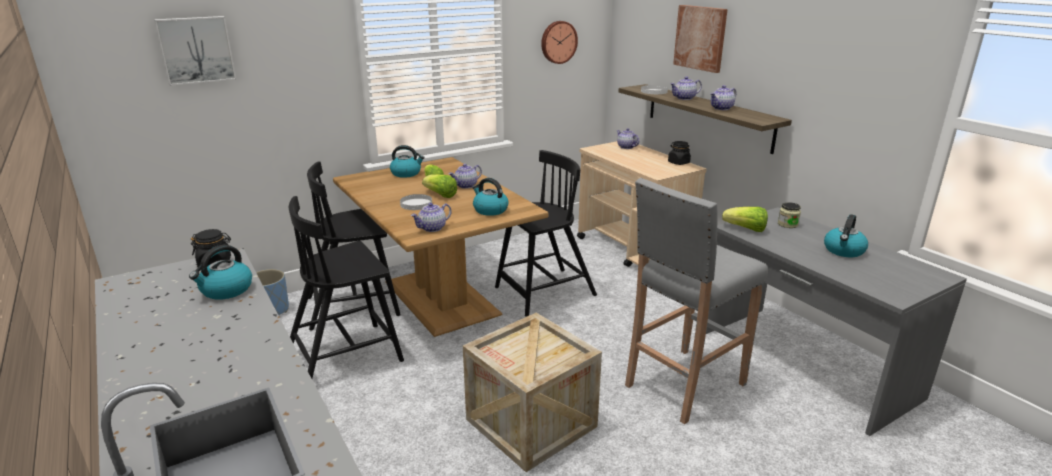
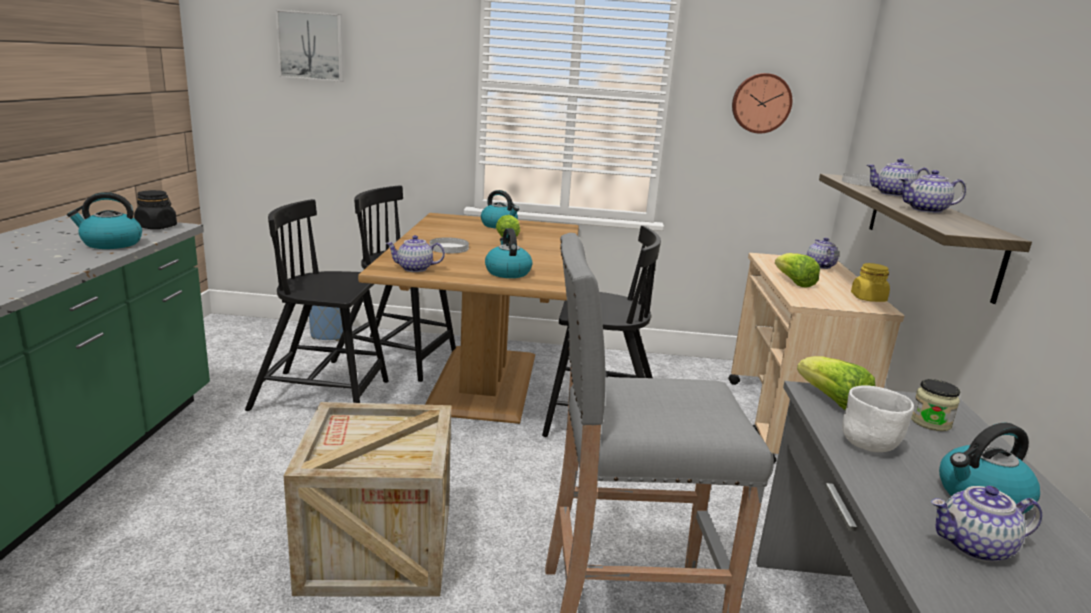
camera: 35 degrees right, 5 degrees down
lettuce [422,174,457,198] -> lettuce moved to [775,253,820,288]
teapot [449,164,482,189] -> teapot moved to [931,486,1042,562]
black jar [668,141,691,165] -> yellow jar [851,263,890,302]
picture [673,5,728,73] -> none
none -> white bowl [842,385,914,452]

